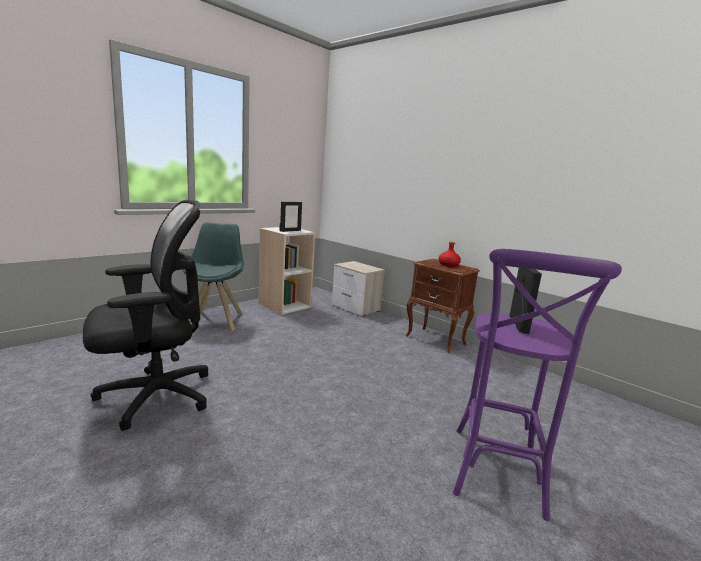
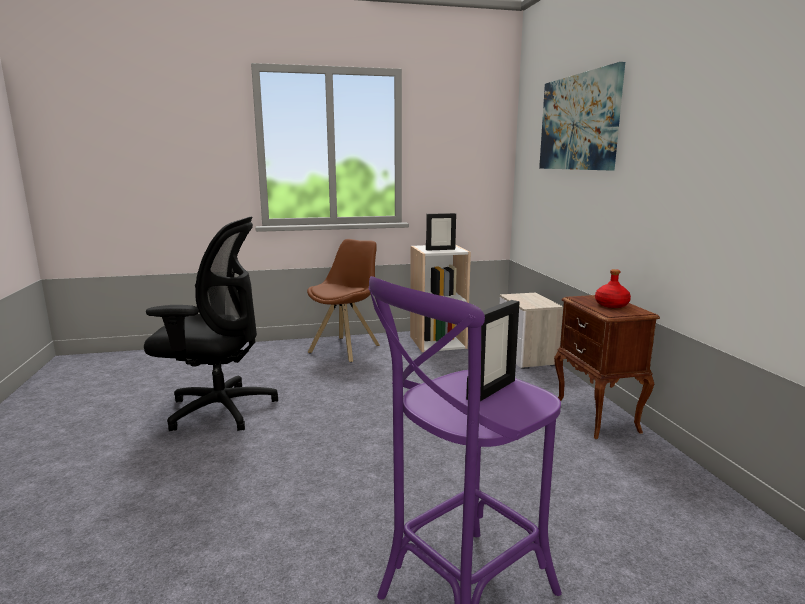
camera: 35 degrees right, 0 degrees up
turquoise chair [183,222,243,331] -> brown chair [307,239,380,362]
none -> picture [539,62,625,170]

